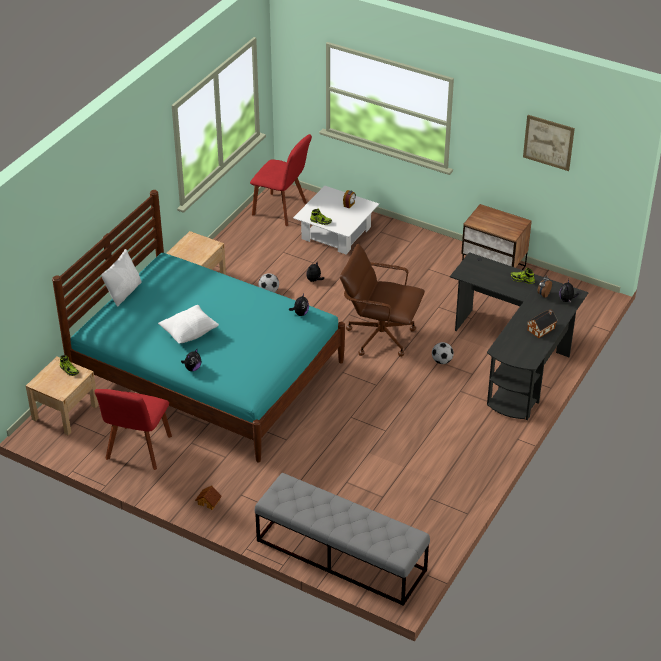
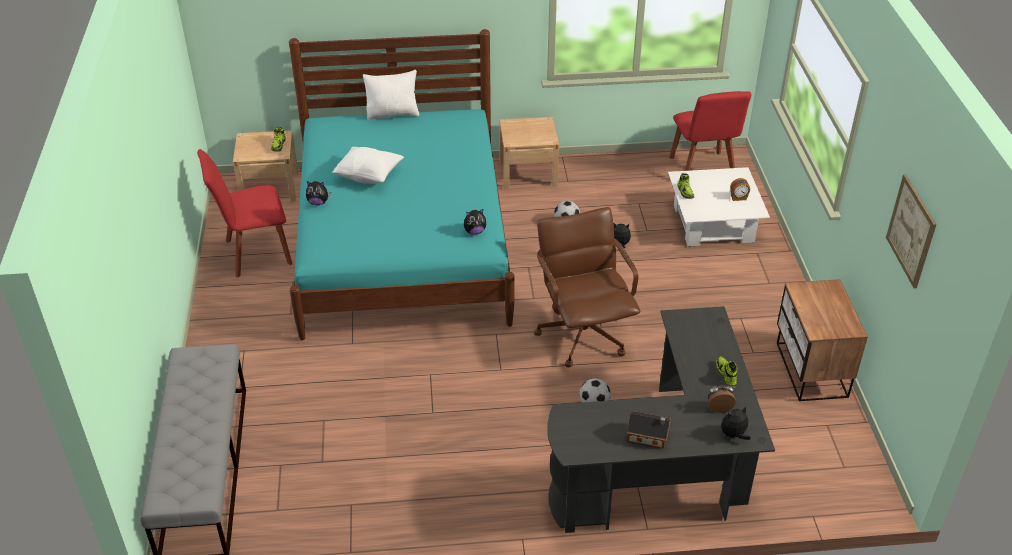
camera: 55 degrees right, 0 degrees up
toy house [195,485,222,510] -> none

